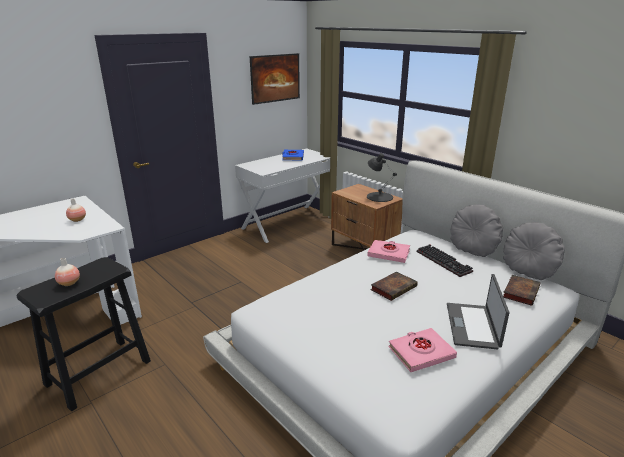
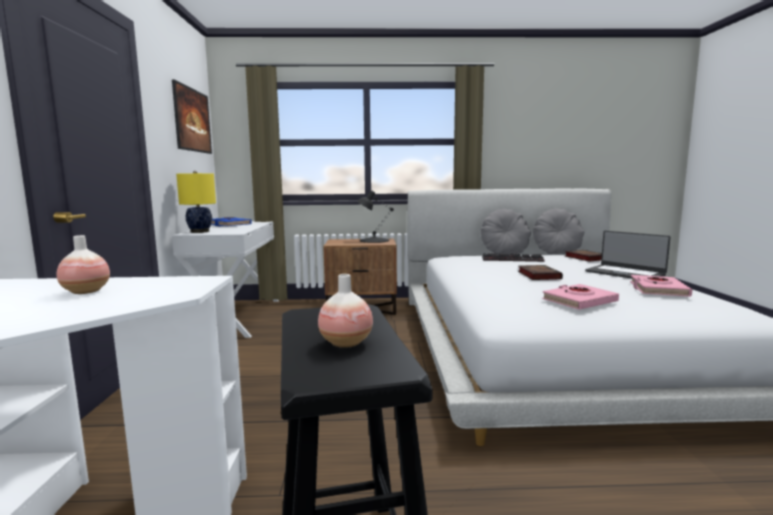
camera: 50 degrees left, 15 degrees down
pink book [367,240,410,263] -> pink book moved to [542,284,619,310]
none -> yellow table lamp [176,171,216,233]

